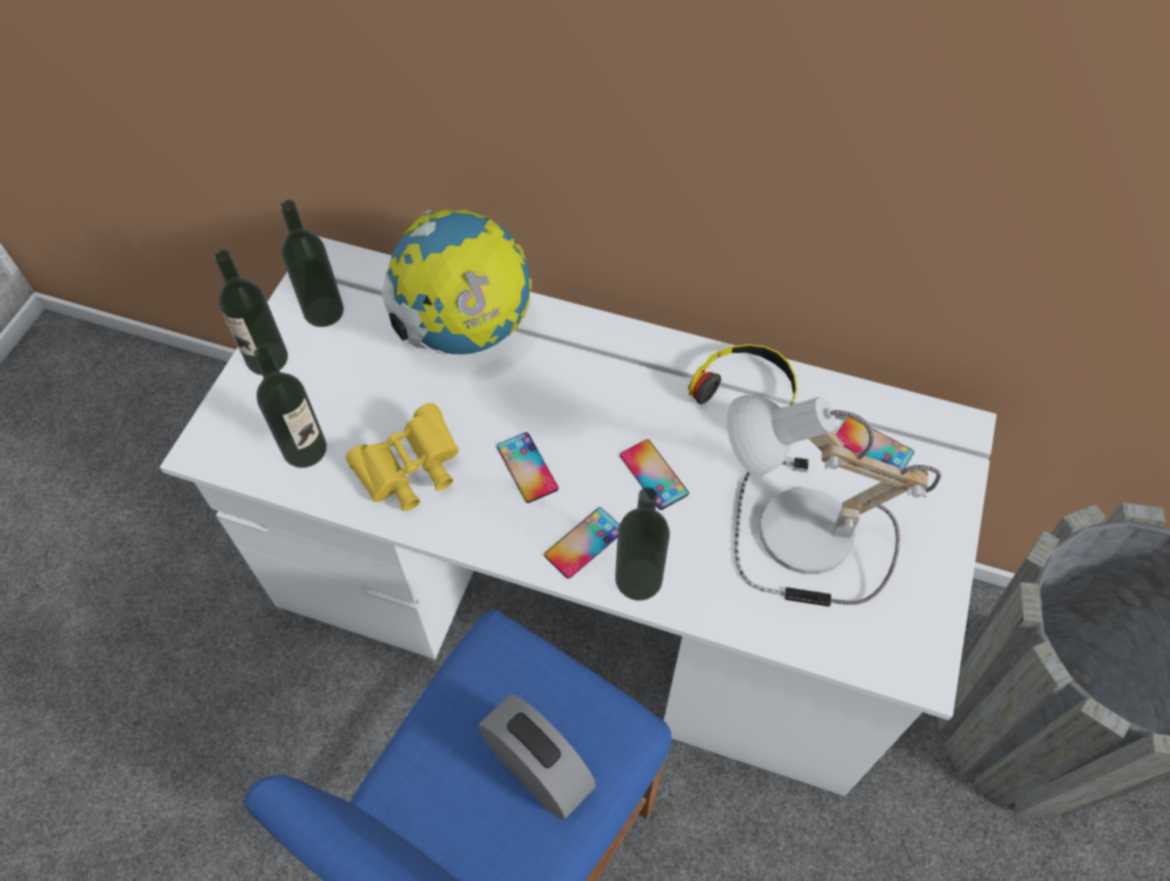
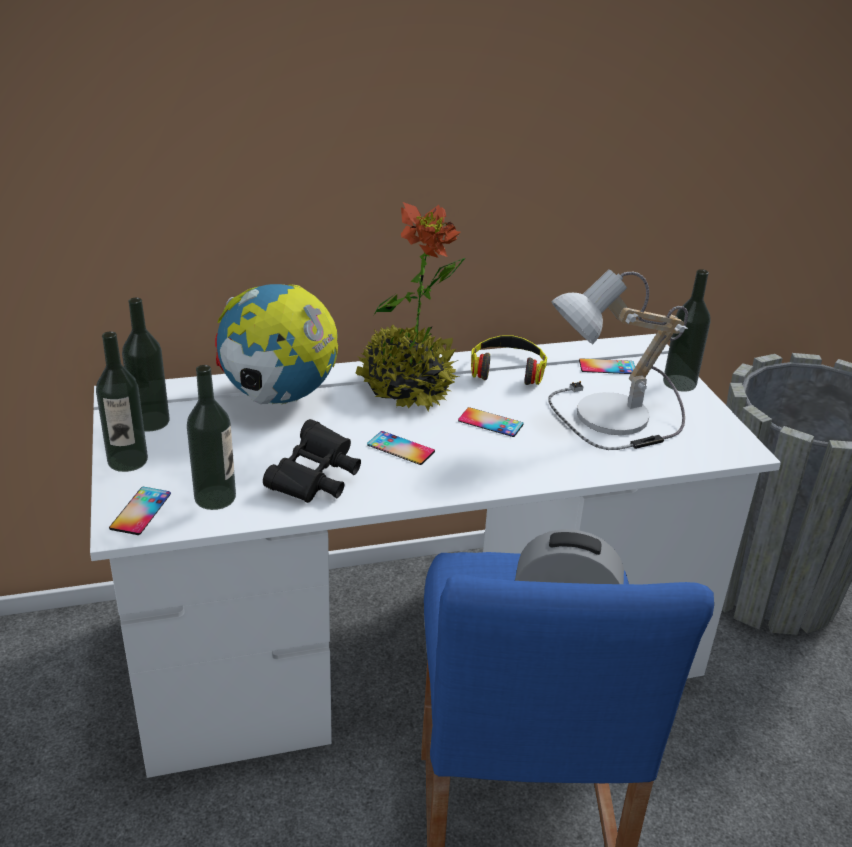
camera: 35 degrees left, 25 degrees down
yellow binoculars [346,403,459,511] -> black binoculars [263,419,361,503]
phone [544,507,619,579] -> phone moved to [109,487,171,535]
bottle [615,487,670,601] -> bottle moved to [663,269,711,392]
none -> potted plant [355,202,465,412]

